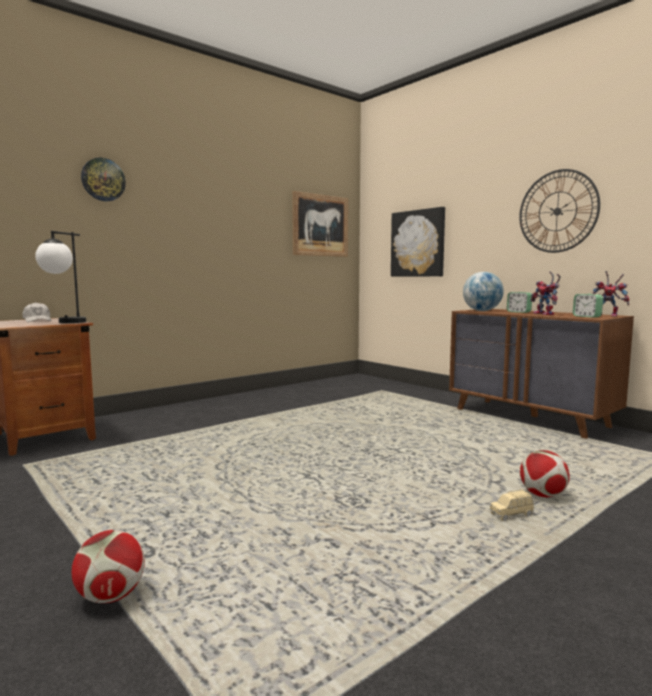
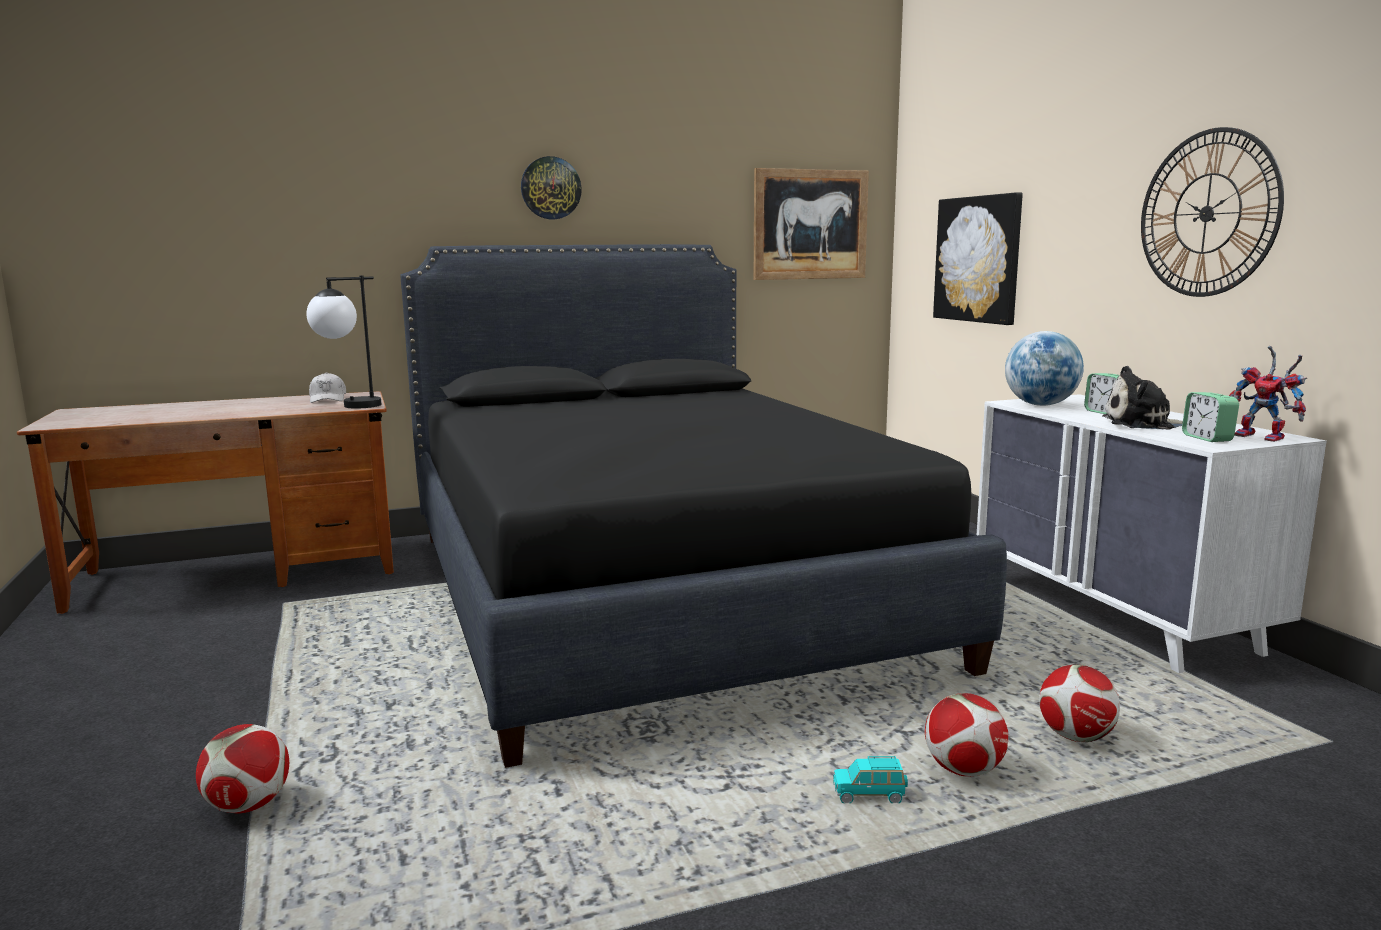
camera: 20 degrees right, 5 degrees up
wall clock [81,158,126,201] -> wall clock moved to [521,156,582,219]
brown dresser [449,309,634,439] -> white dresser [977,394,1327,673]
beige toy car [490,489,534,521] -> turquoise toy car [833,756,908,803]
toy robot [530,271,561,315] -> plush toy [1102,366,1183,430]
none -> black bed [401,244,1007,768]
none -> football [1039,665,1120,742]

